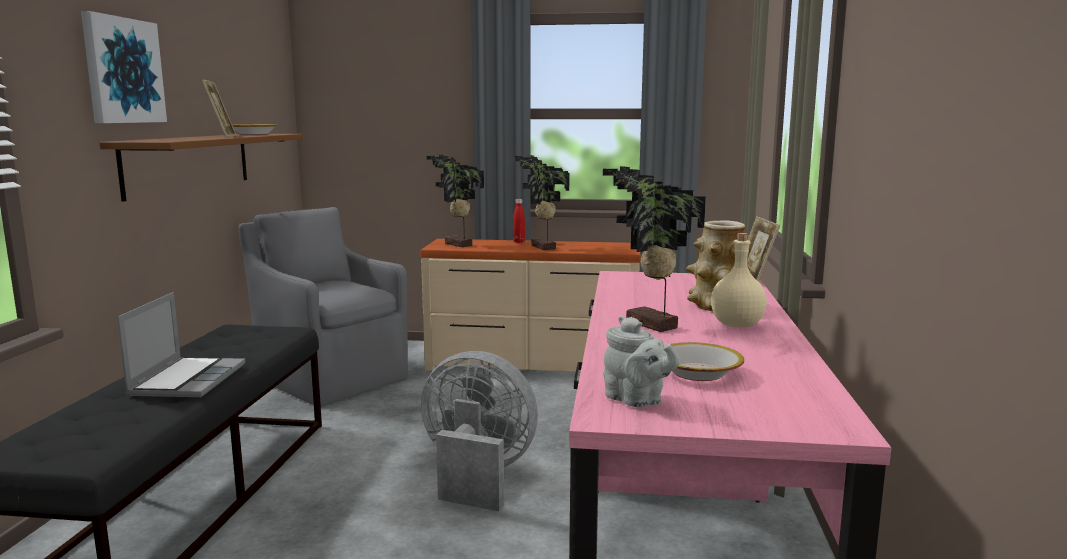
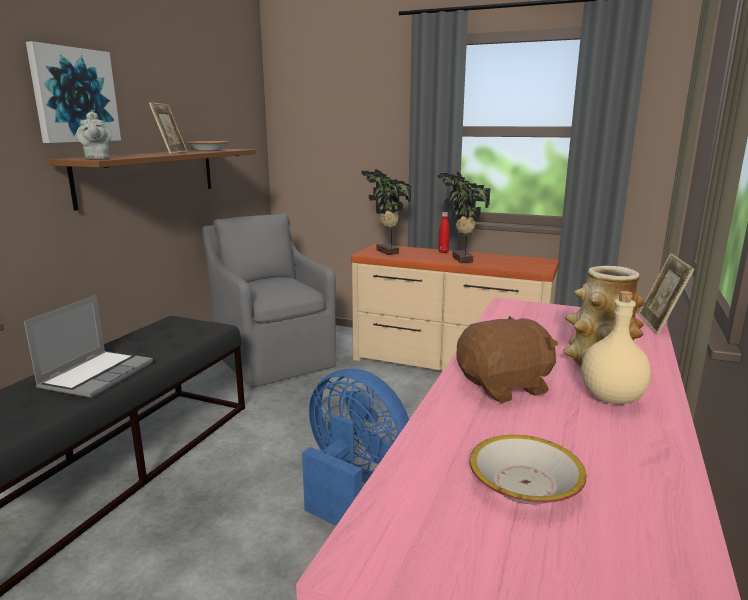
camera: 15 degrees right, 5 degrees up
grey fan [421,351,538,511] -> blue fan [302,368,409,526]
potted plant [603,166,706,332] -> brown plush toy [456,316,558,403]
grey teapot [603,315,680,407] -> grey teapot moved to [76,112,112,159]

